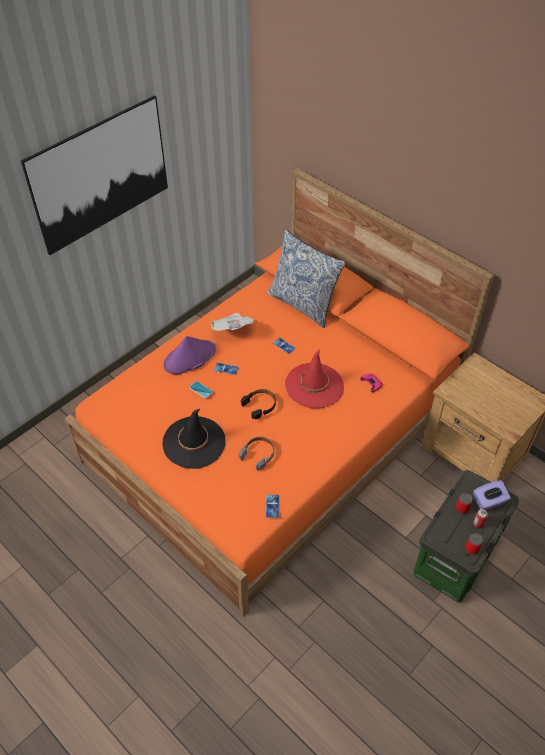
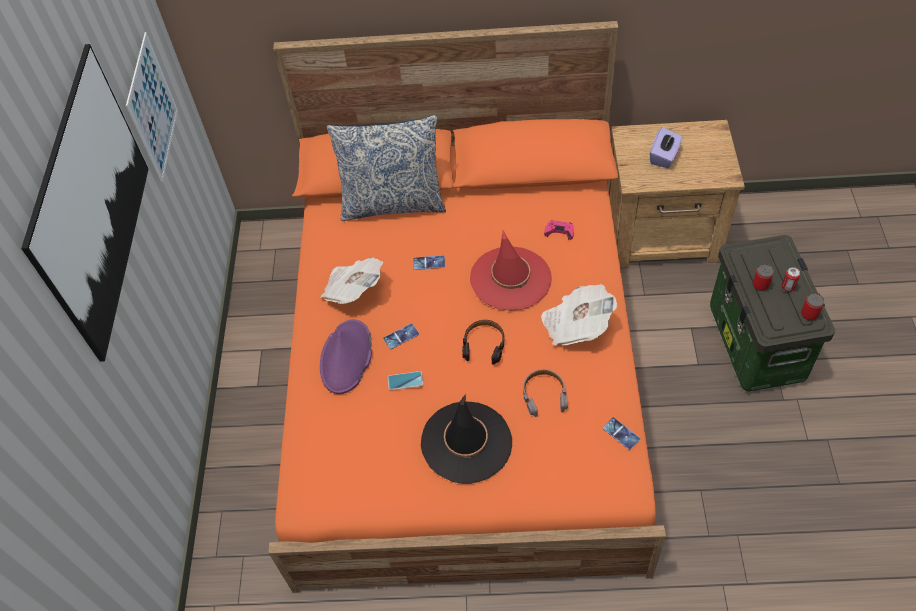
camera: 40 degrees left, 5 degrees up
purple tissue box [473,480,511,510] -> purple tissue box moved to [650,127,682,168]
none -> picture [126,32,178,182]
none -> newspaper [541,284,617,346]

